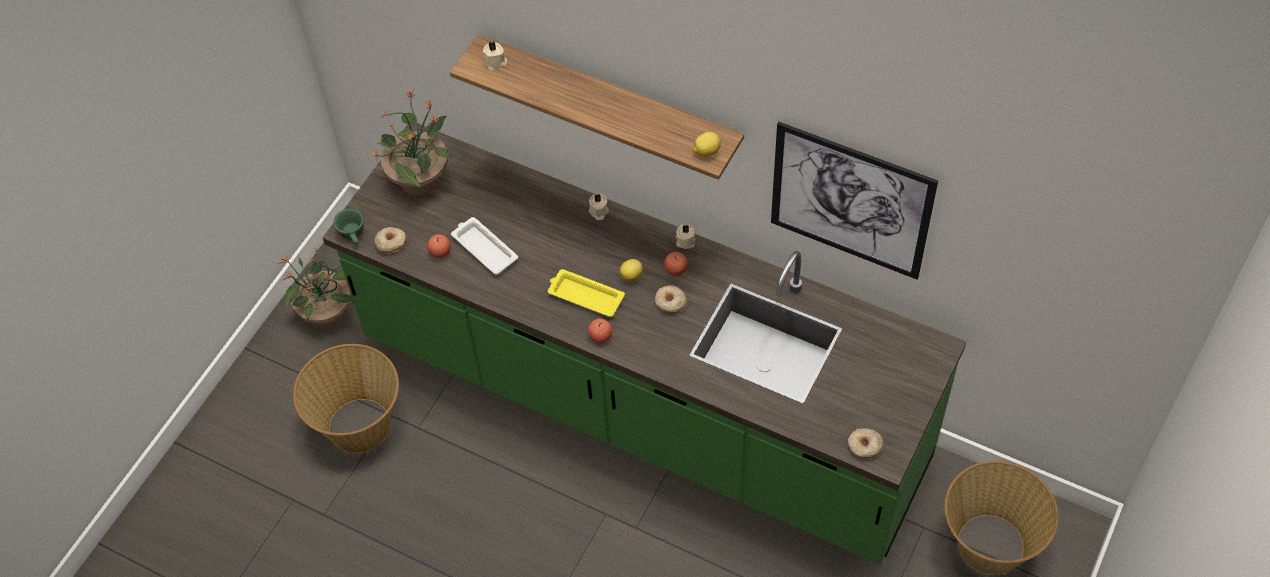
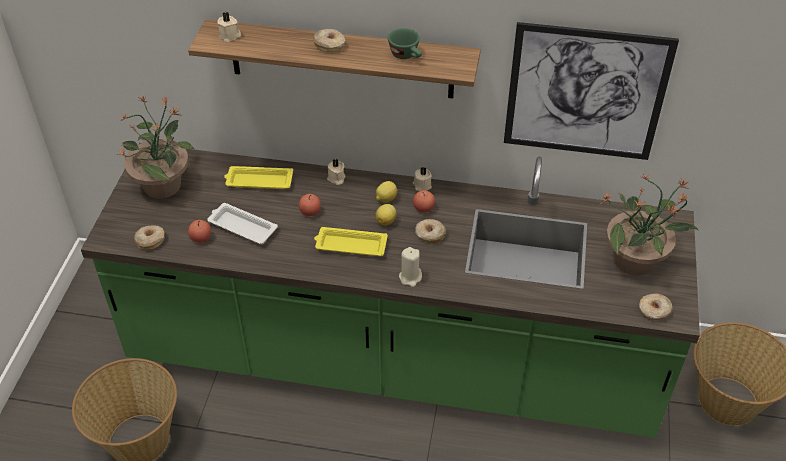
camera: 20 degrees left, 10 degrees down
potted plant [278,247,354,329] -> potted plant moved to [601,173,698,276]
green cup [333,209,364,244] -> green cup moved to [388,28,422,59]
apple [588,318,612,343] -> apple moved to [299,194,321,216]
lemon [693,132,721,157] -> lemon moved to [376,181,397,202]
none -> yellow tray [224,166,293,189]
none -> donut [313,29,346,53]
none -> beige candle [399,247,422,287]

